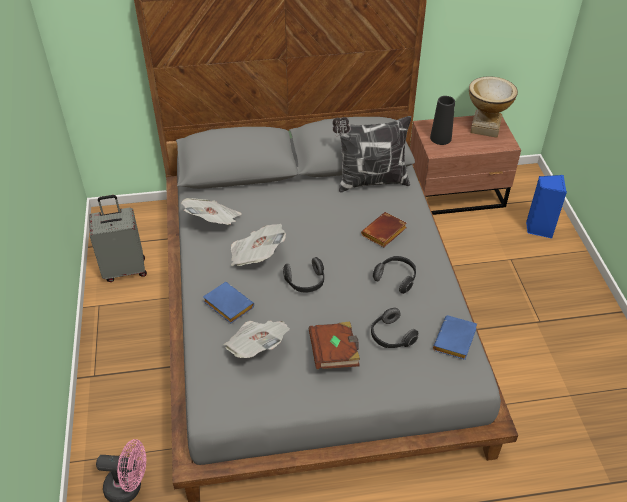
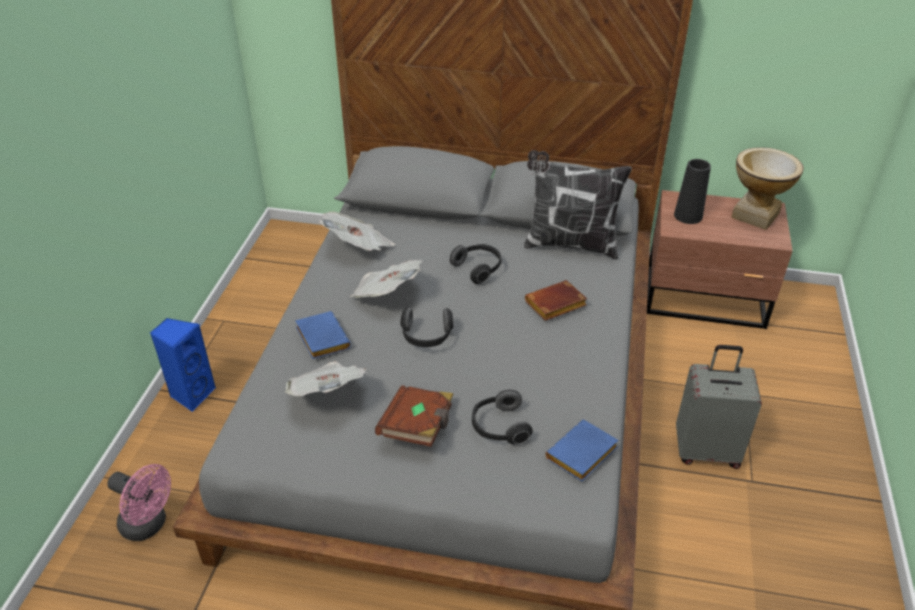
camera: 20 degrees right, 5 degrees down
grey suitcase [89,195,147,282] -> grey suitcase moved to [676,345,762,469]
headphones [373,256,416,294] -> headphones moved to [450,244,501,284]
blue speaker [526,175,567,238] -> blue speaker moved to [150,317,216,412]

